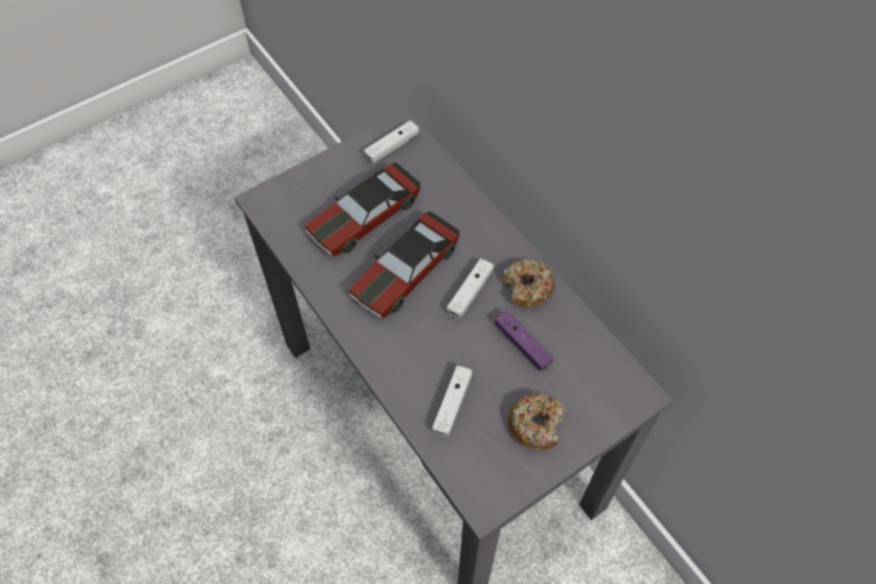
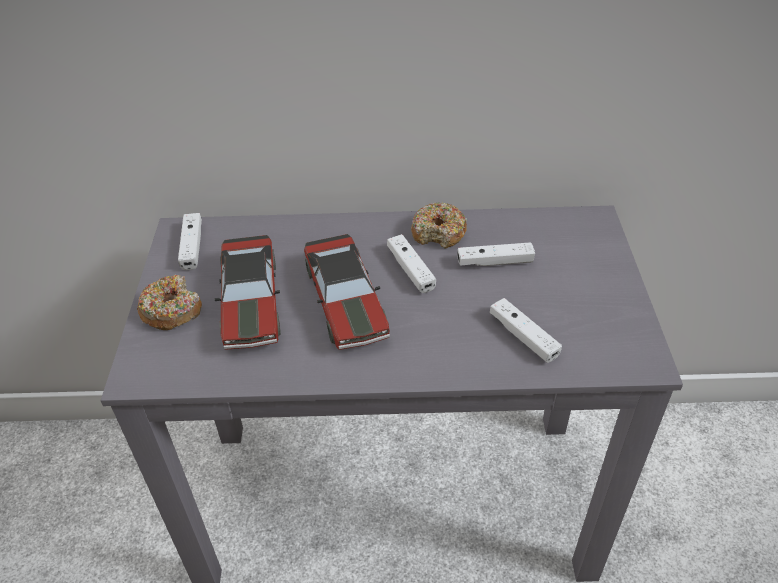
camera: 55 degrees left, 15 degrees down
purple game controller [494,310,553,371] -> white game controller [457,242,535,266]
donut [508,392,566,450] -> donut moved to [137,275,202,330]

